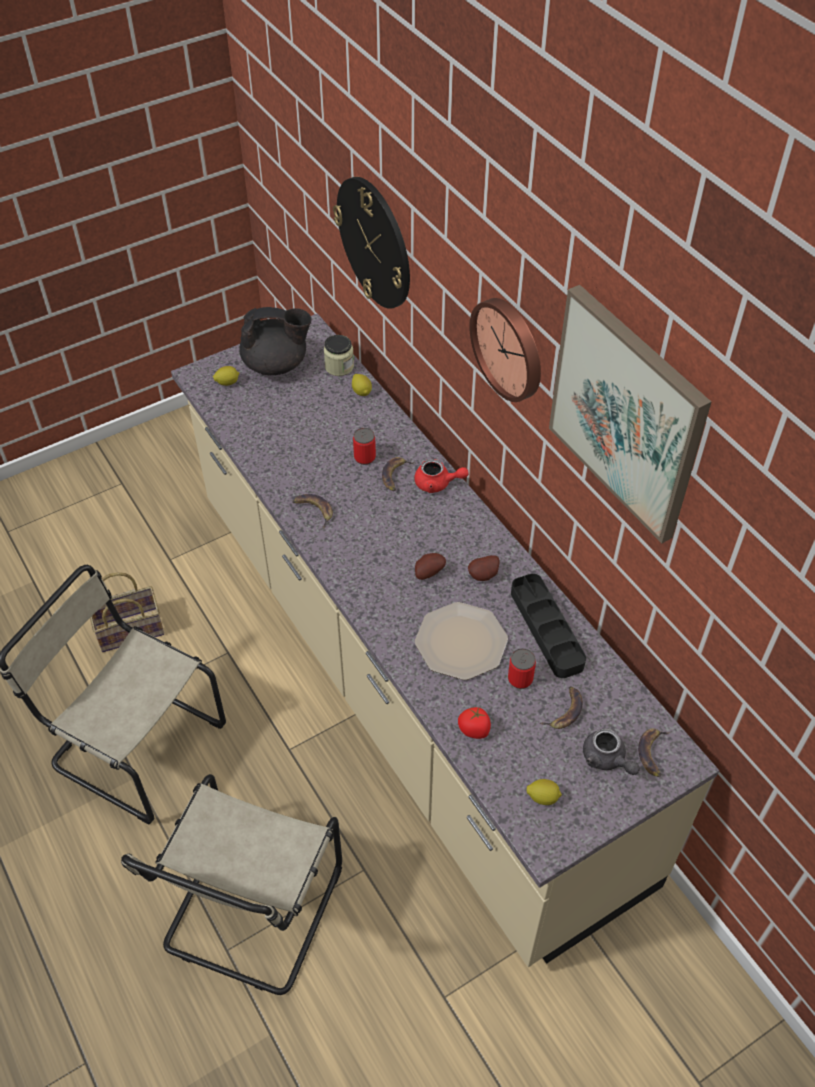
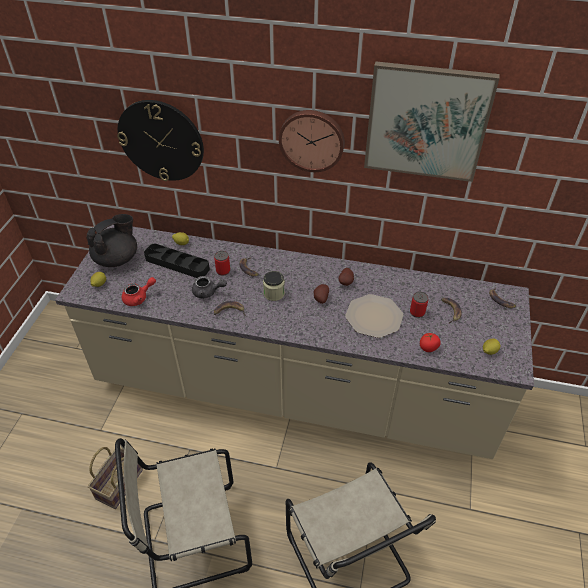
camera: 45 degrees left, 5 degrees down
jar [323,335,354,376] -> jar moved to [263,271,285,301]
red teapot [414,459,469,493] -> red teapot moved to [122,277,156,306]
black tray [511,573,586,678] -> black tray moved to [144,244,210,278]
grey teapot [583,729,640,775] -> grey teapot moved to [192,276,227,299]

